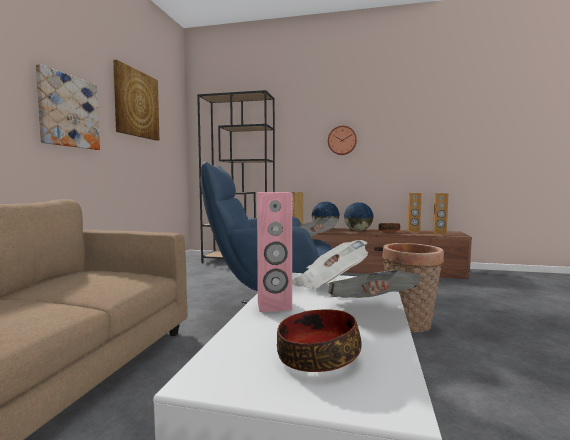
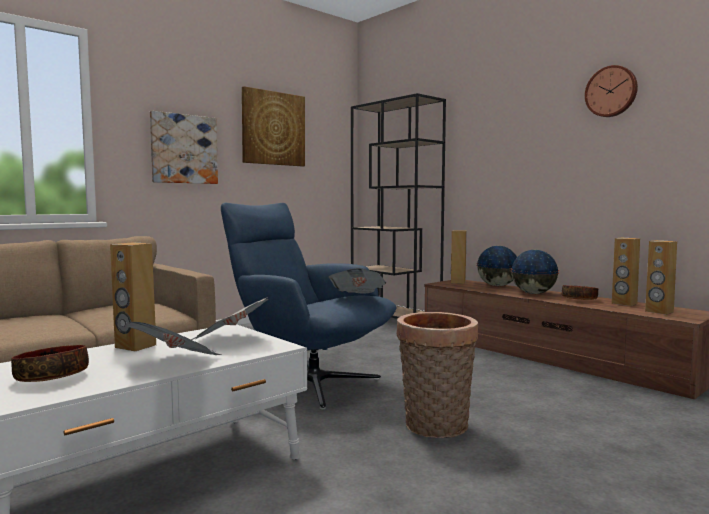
camera: 35 degrees right, 0 degrees up
pink speaker [257,192,292,312] -> brown speaker [110,242,156,351]
wall clock [328,126,357,155] -> wall clock moved to [585,65,638,117]

